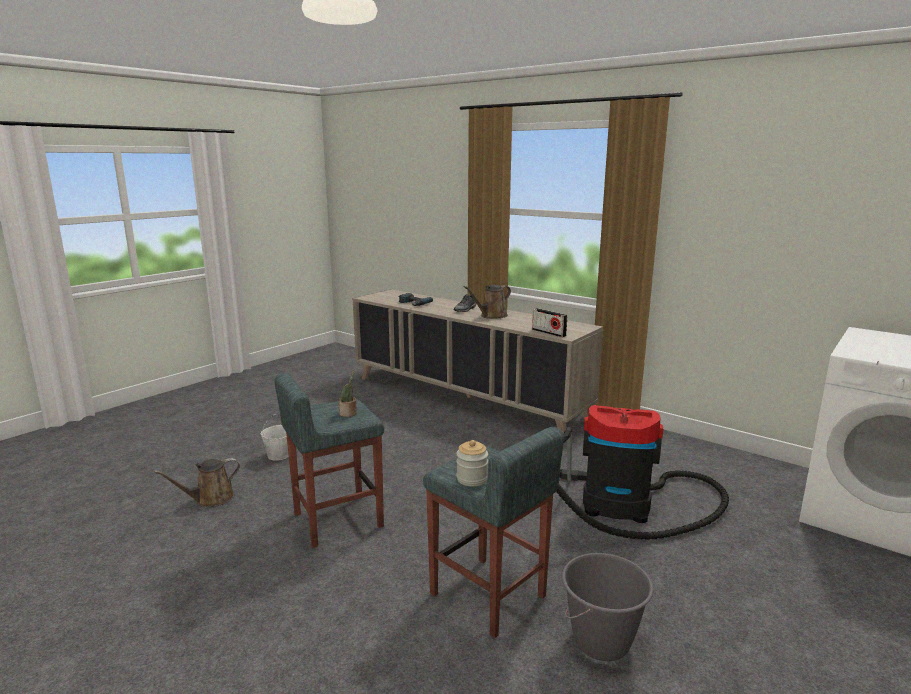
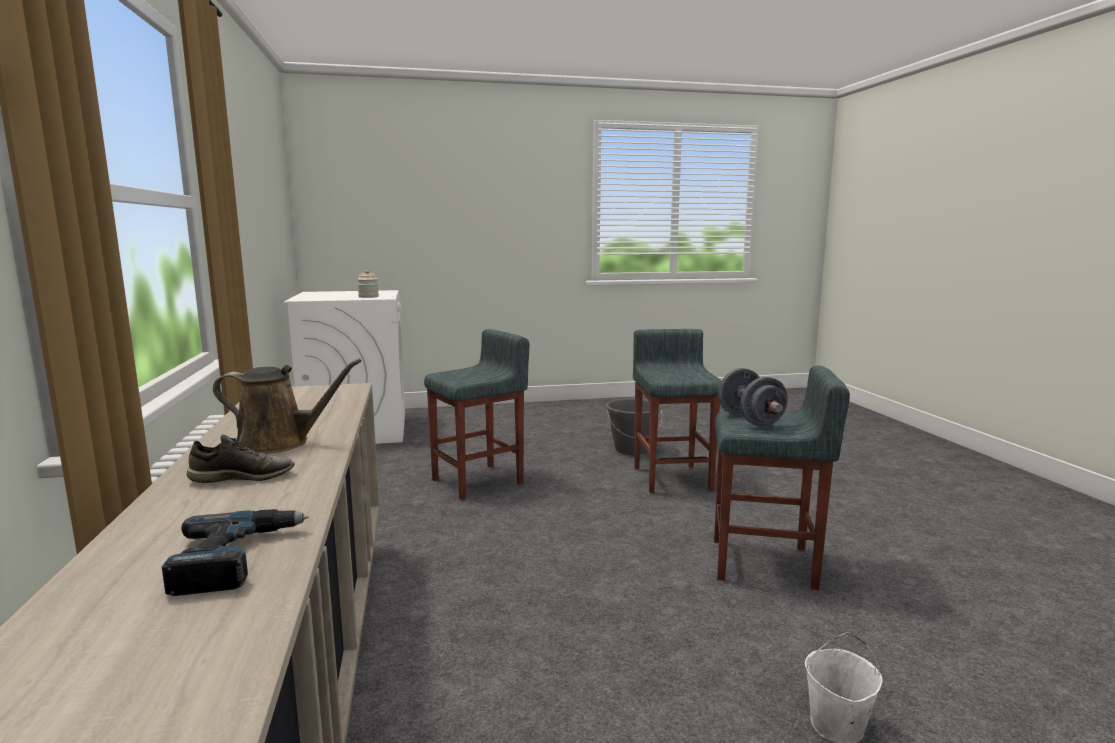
camera: 140 degrees left, 5 degrees down
brown watering can [154,458,240,507] -> none
potted plant [339,370,357,417] -> grey dumbbell [718,368,788,427]
jar [456,440,488,486] -> jar moved to [357,270,379,298]
radio [532,308,567,337] -> none
vacuum cleaner [556,405,729,540] -> grey stool [424,329,529,500]

